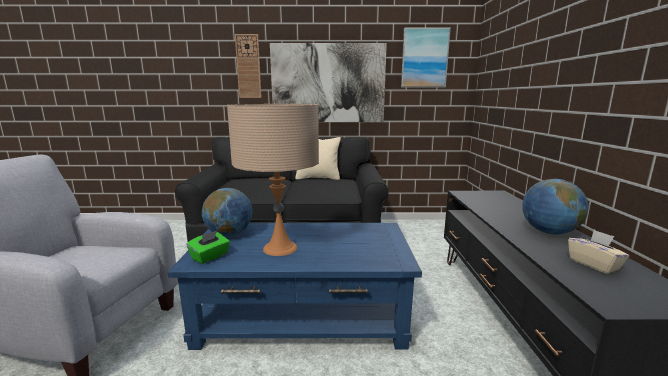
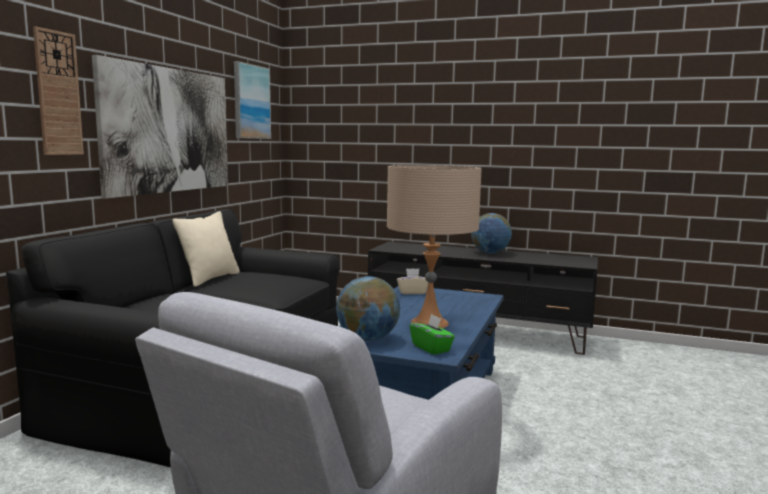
camera: 70 degrees left, 5 degrees down
beige tissue box [568,230,629,274] -> beige tissue box moved to [397,268,429,294]

